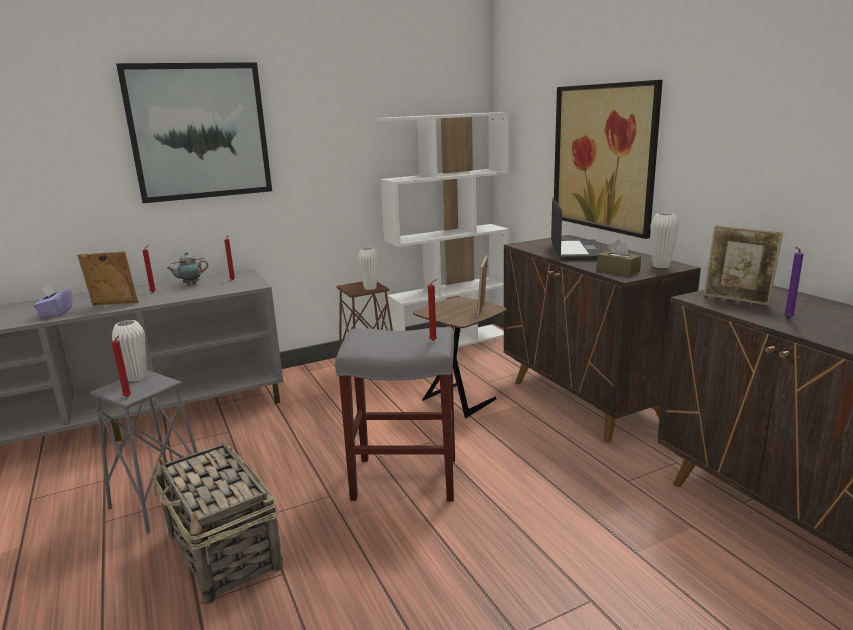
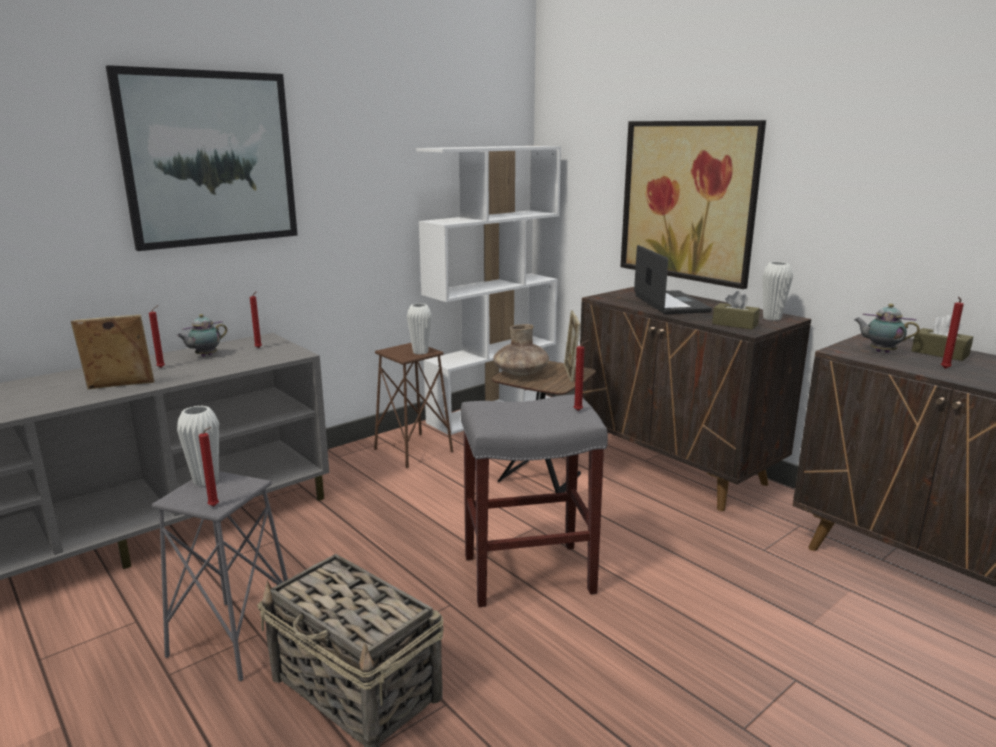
camera: 15 degrees left, 0 degrees up
purple tissue box [34,285,72,318] -> none
picture frame [704,225,783,306] -> teapot [854,304,920,353]
purple candle [784,247,804,319] -> red candle [941,297,964,369]
none -> brown vase [493,324,549,376]
none -> brown tissue box [912,315,973,361]

